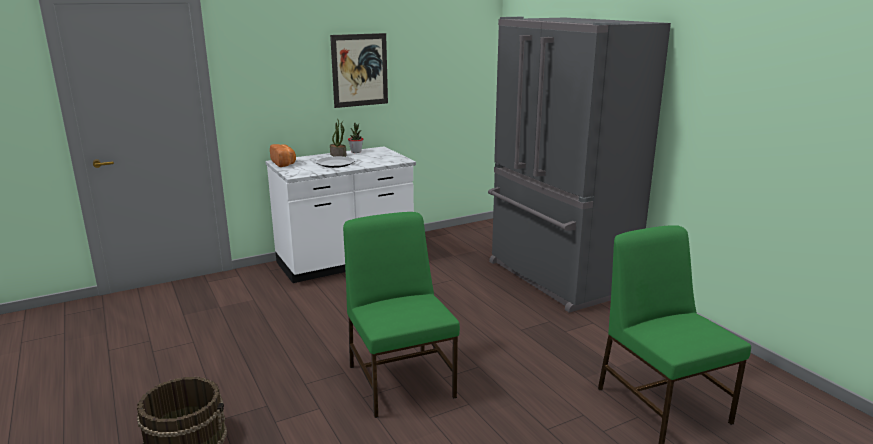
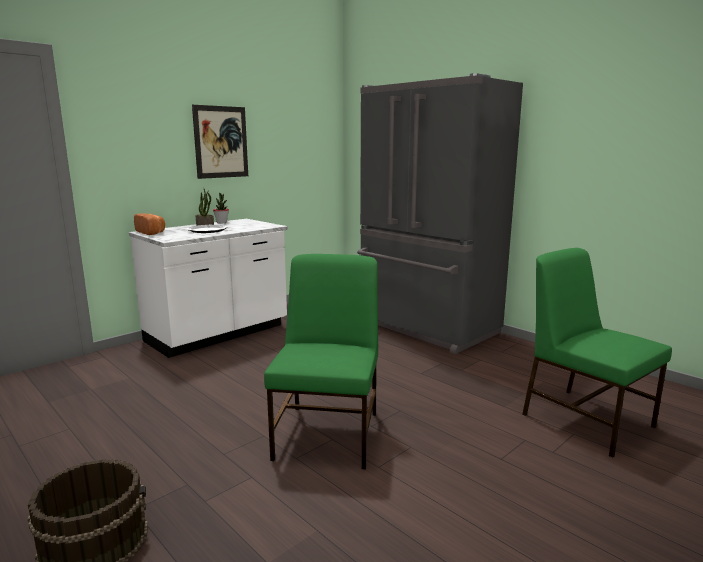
camera: 15 degrees left, 5 degrees down
green chair [343,212,460,418] -> green chair turned 45 degrees clockwise [264,254,378,469]

